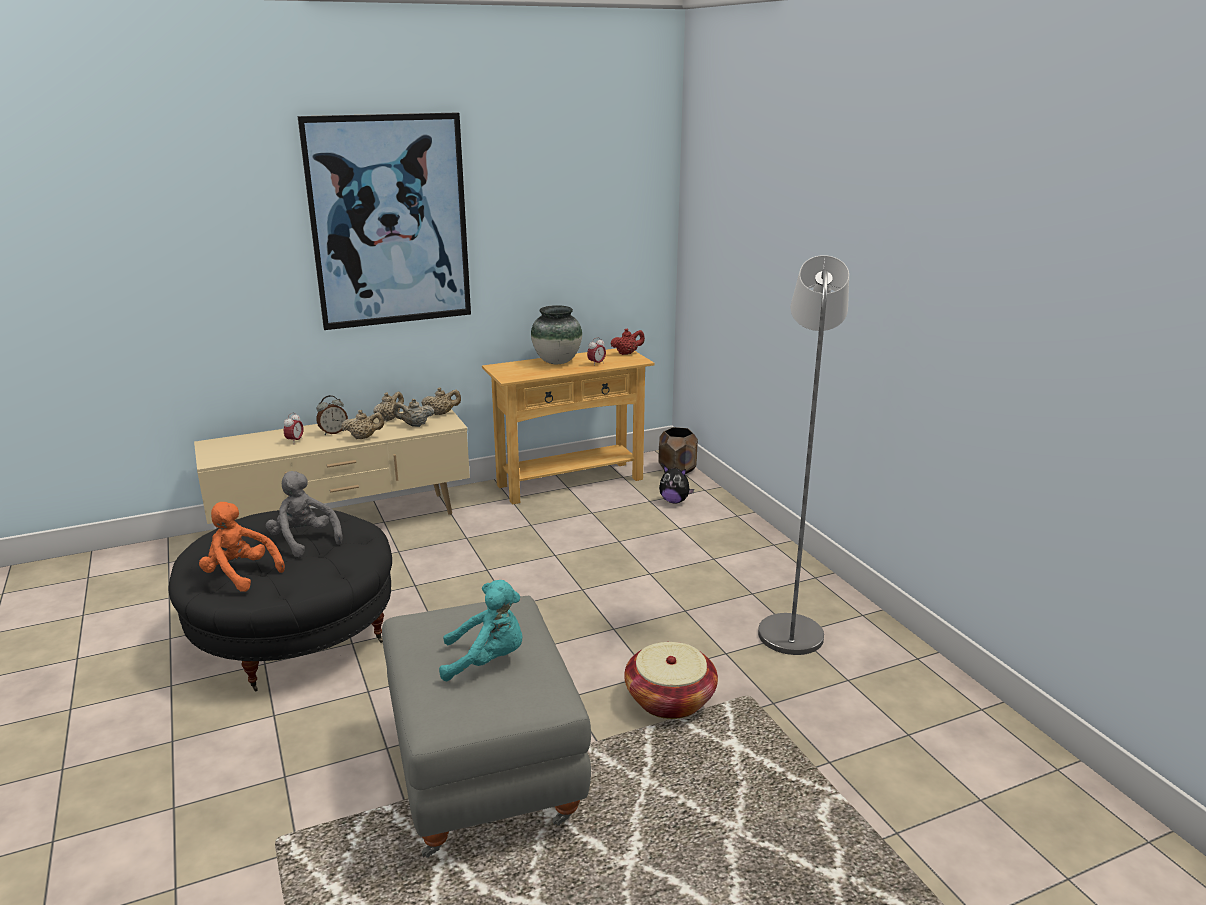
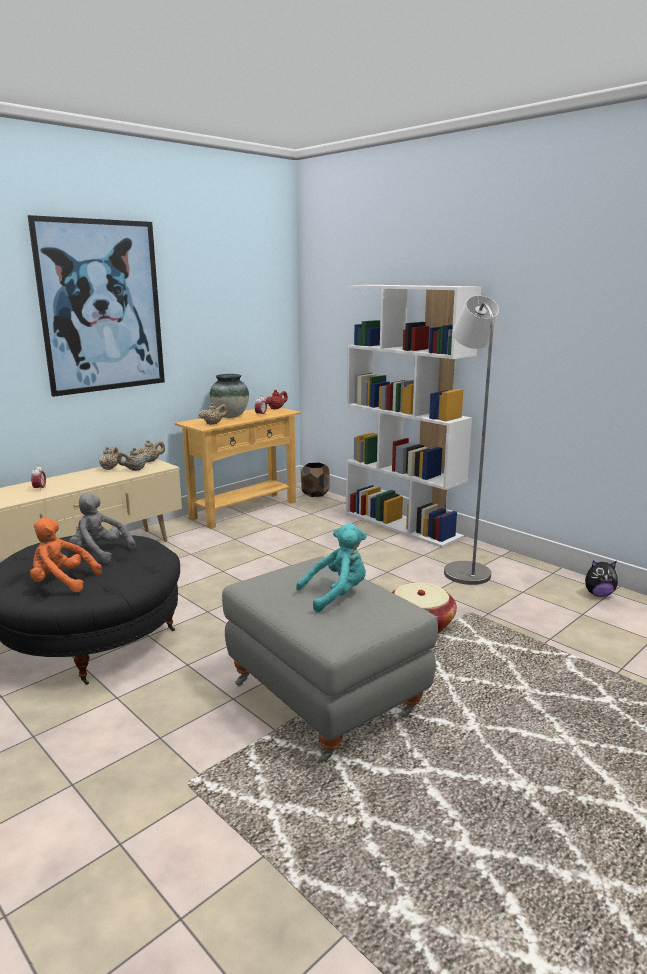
camera: 20 degrees left, 5 degrees down
alarm clock [316,395,348,435] -> none
beige teapot [341,410,384,439] -> beige teapot moved to [199,403,228,425]
plush toy [659,465,694,504] -> plush toy moved to [585,560,618,597]
none -> white bookcase [346,285,481,548]

